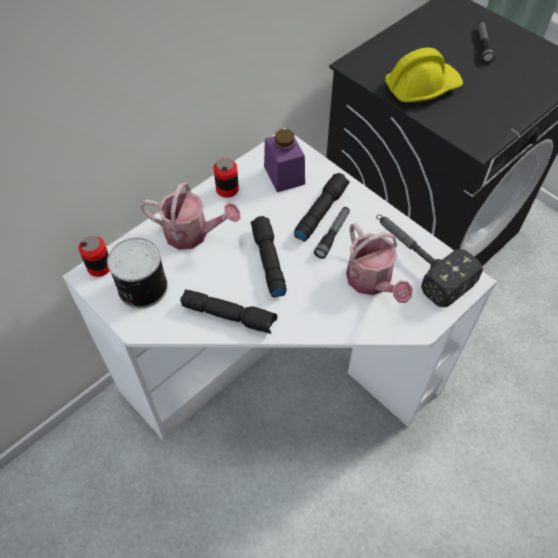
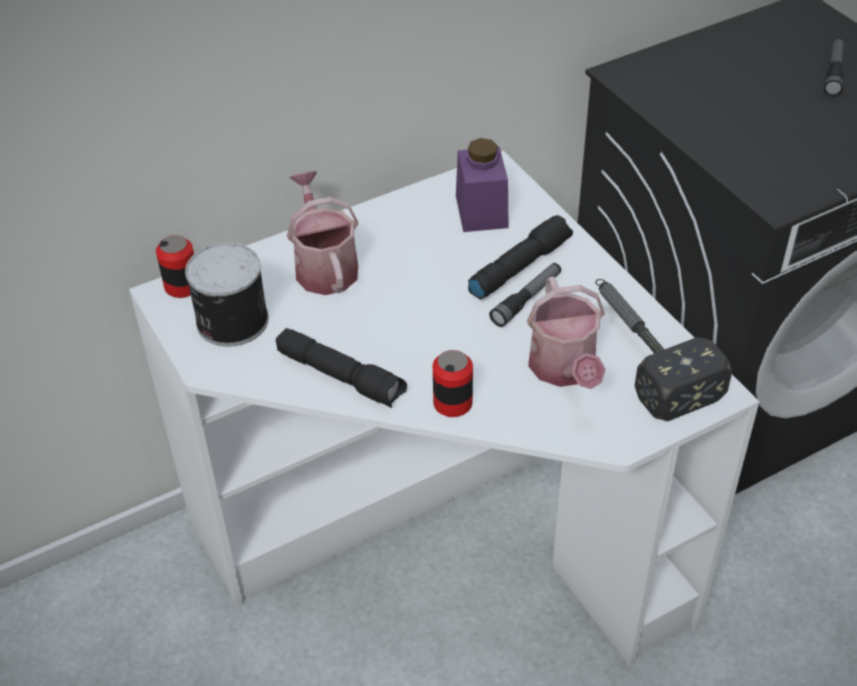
camera: 15 degrees right, 10 degrees down
watering can [140,182,241,250] -> watering can turned 135 degrees counterclockwise [287,171,358,295]
can [214,158,239,198] -> can moved to [433,350,473,417]
black flashlight [251,216,287,297] -> none
yellow hard hat [385,48,463,105] -> none

